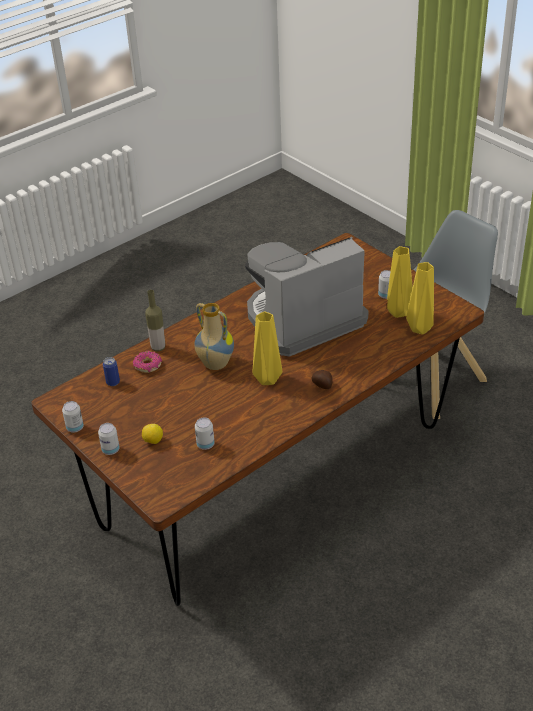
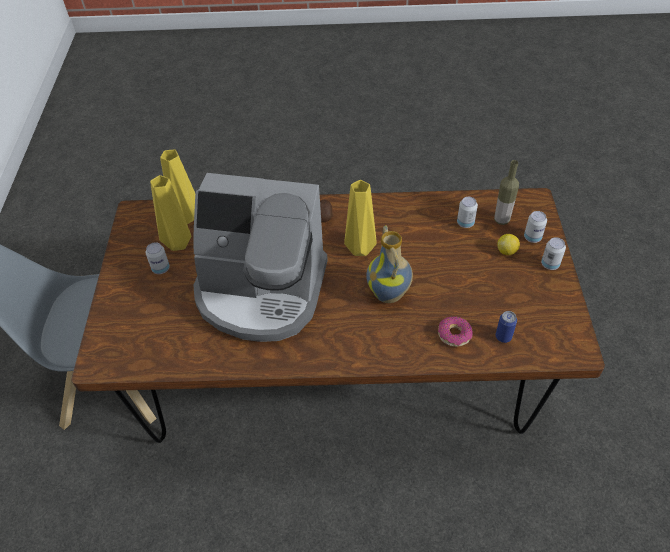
camera: 140 degrees left, 10 degrees up
can [62,401,84,432] -> can moved to [524,211,547,243]
bottle [145,290,165,351] -> bottle moved to [494,160,519,225]

